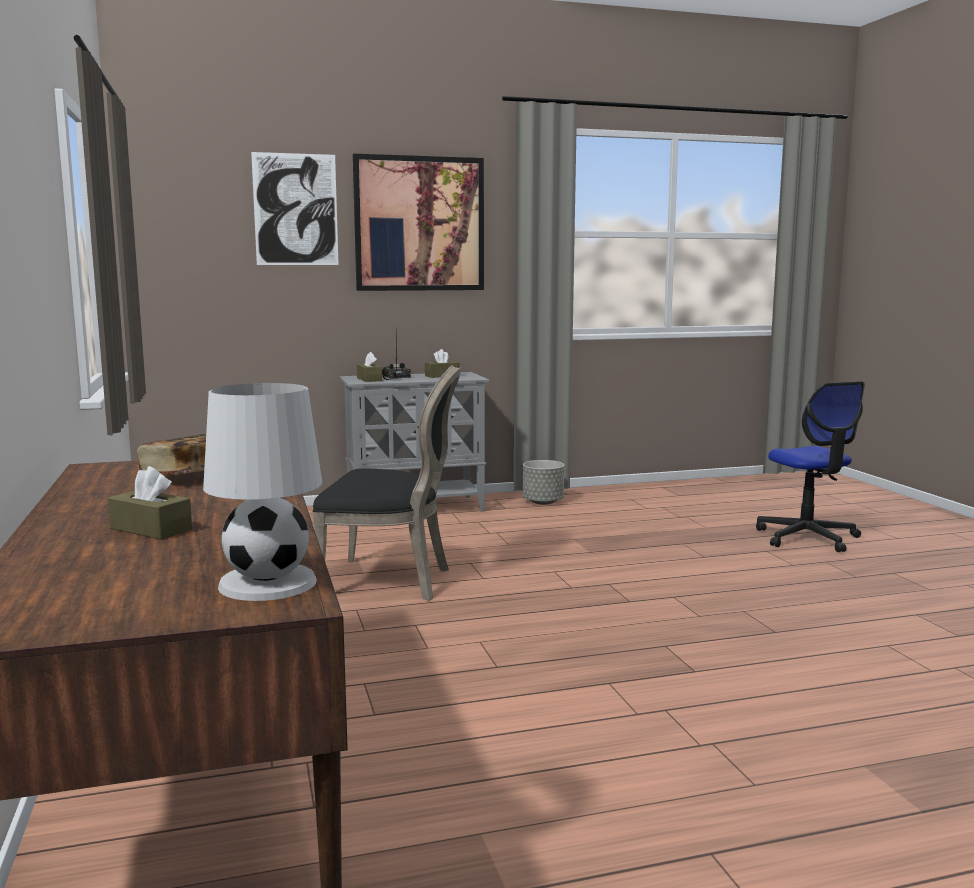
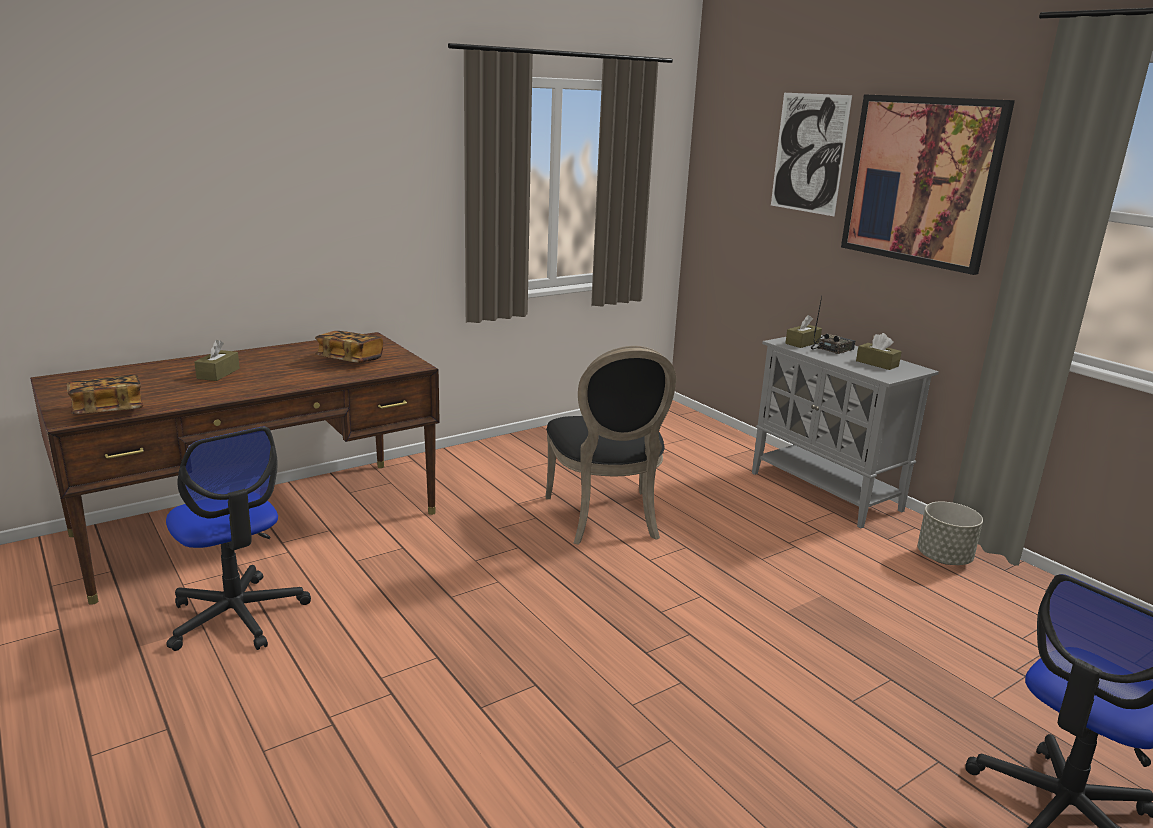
camera: 70 degrees right, 10 degrees up
white table lamp [203,383,322,601] -> book [67,375,143,414]
none -> office chair [166,427,311,651]

